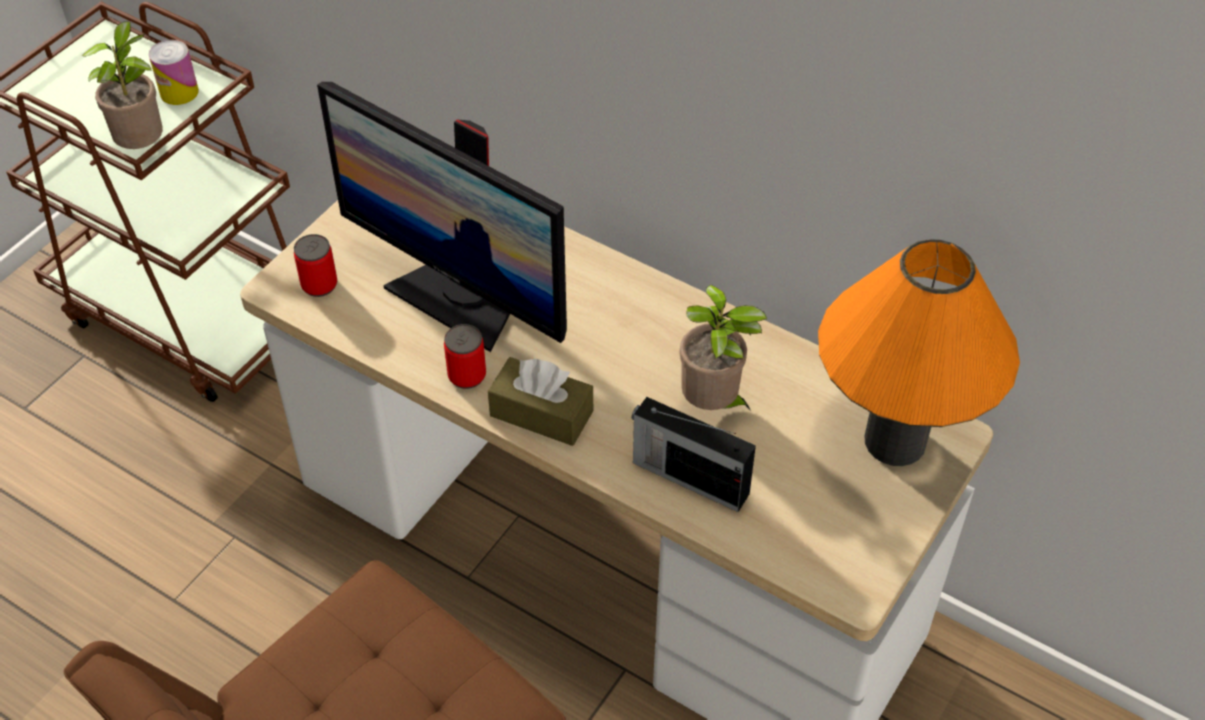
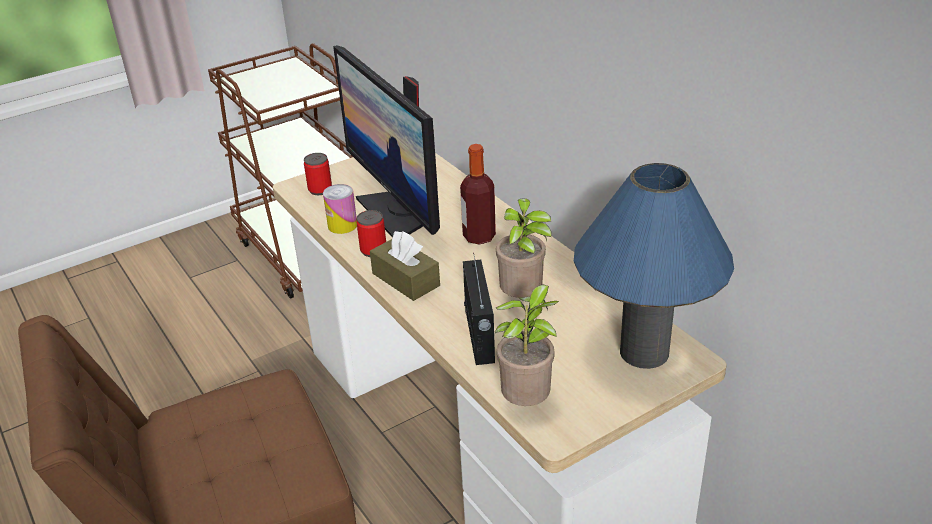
camera: 25 degrees right, 15 degrees down
potted plant [81,21,163,149] -> potted plant moved to [495,285,559,406]
can [149,40,199,105] -> can moved to [323,184,357,234]
radio [631,397,756,512] -> radio turned 150 degrees counterclockwise [463,253,495,365]
orange table lamp [818,239,1020,466] -> blue table lamp [574,163,734,369]
none -> bottle [460,144,496,245]

